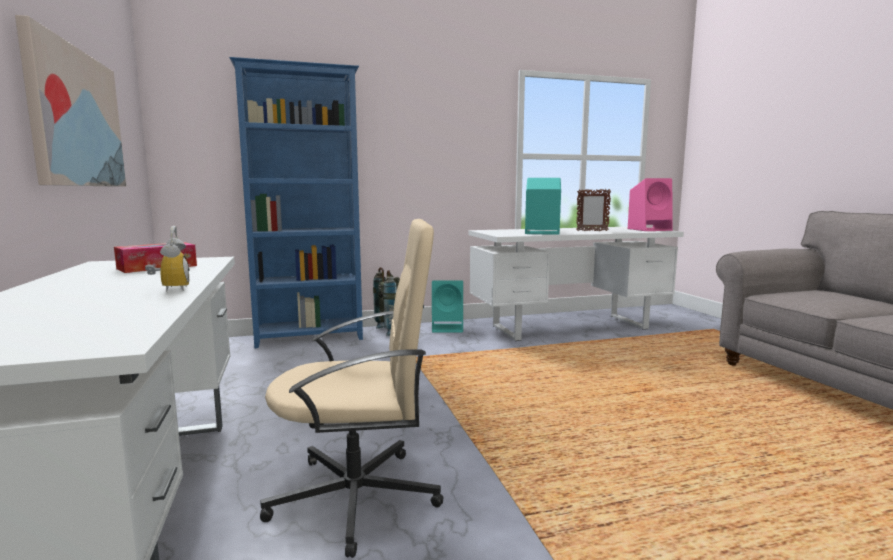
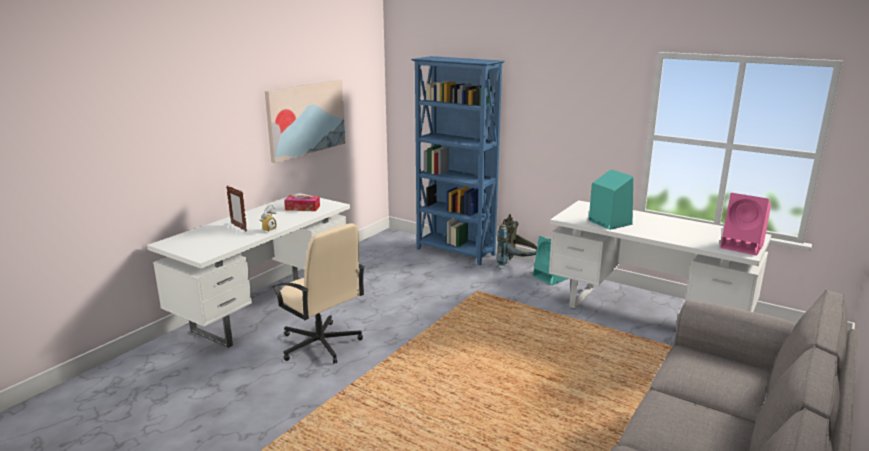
camera: 50 degrees right, 10 degrees up
picture frame [576,189,611,231] -> picture frame moved to [226,185,247,232]

